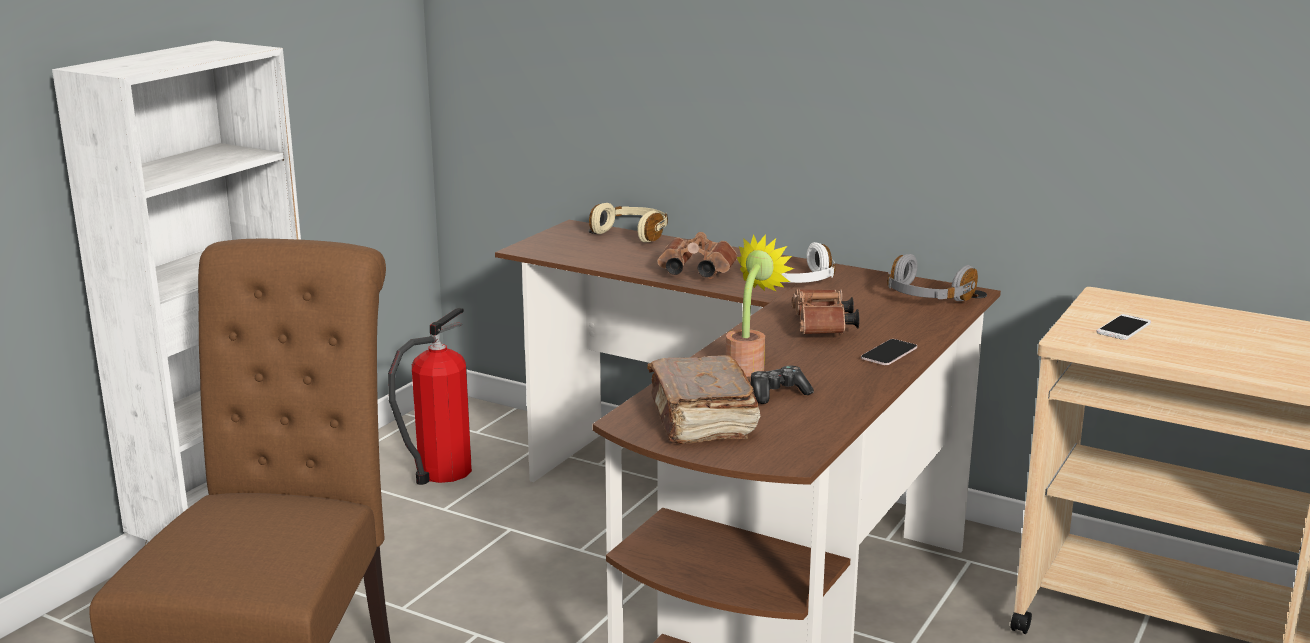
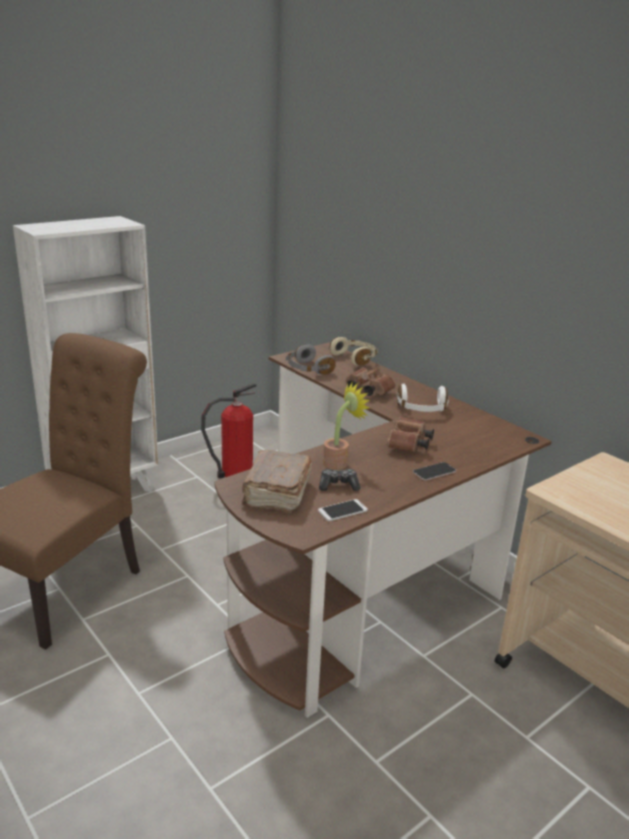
camera: 20 degrees right, 5 degrees up
grey headphones [887,254,978,301] -> grey headphones moved to [286,345,336,375]
phone [1097,314,1151,340] -> phone moved to [318,499,368,521]

